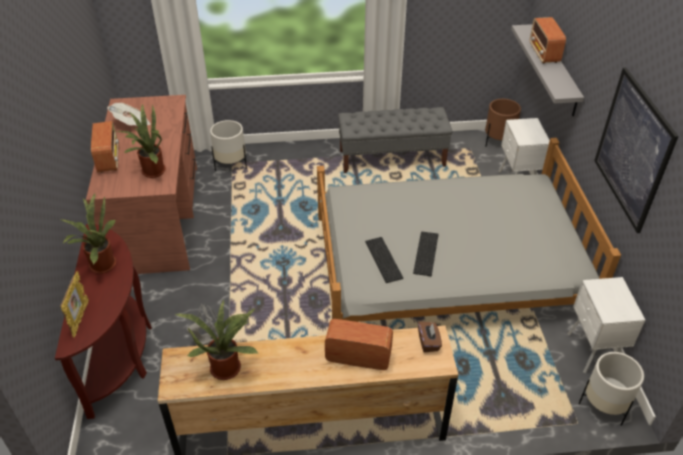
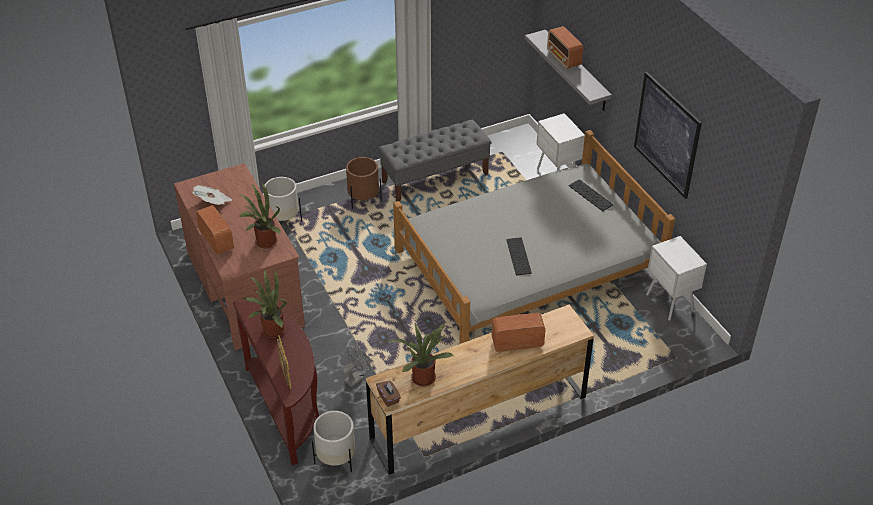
camera: 20 degrees left, 0 degrees up
keyboard [365,237,403,283] -> keyboard moved to [569,179,614,211]
brown tissue box [418,321,442,352] -> brown tissue box moved to [376,381,401,407]
brown planter [485,99,521,147] -> brown planter moved to [346,157,382,209]
white planter [579,352,644,426] -> white planter moved to [312,411,355,472]

